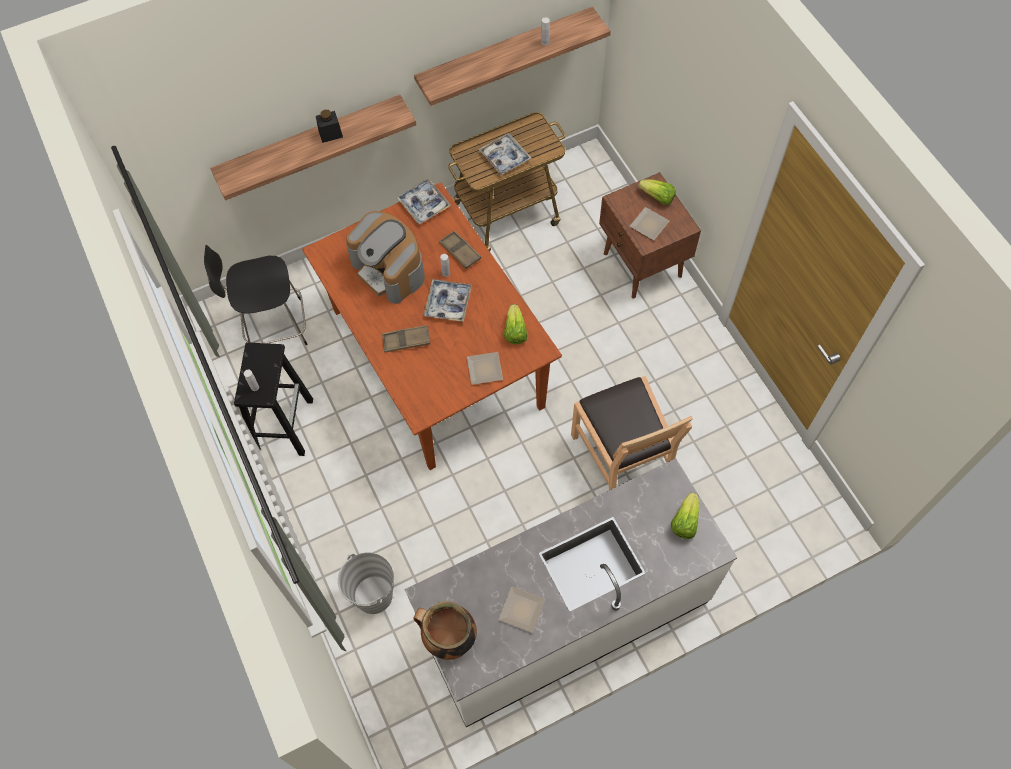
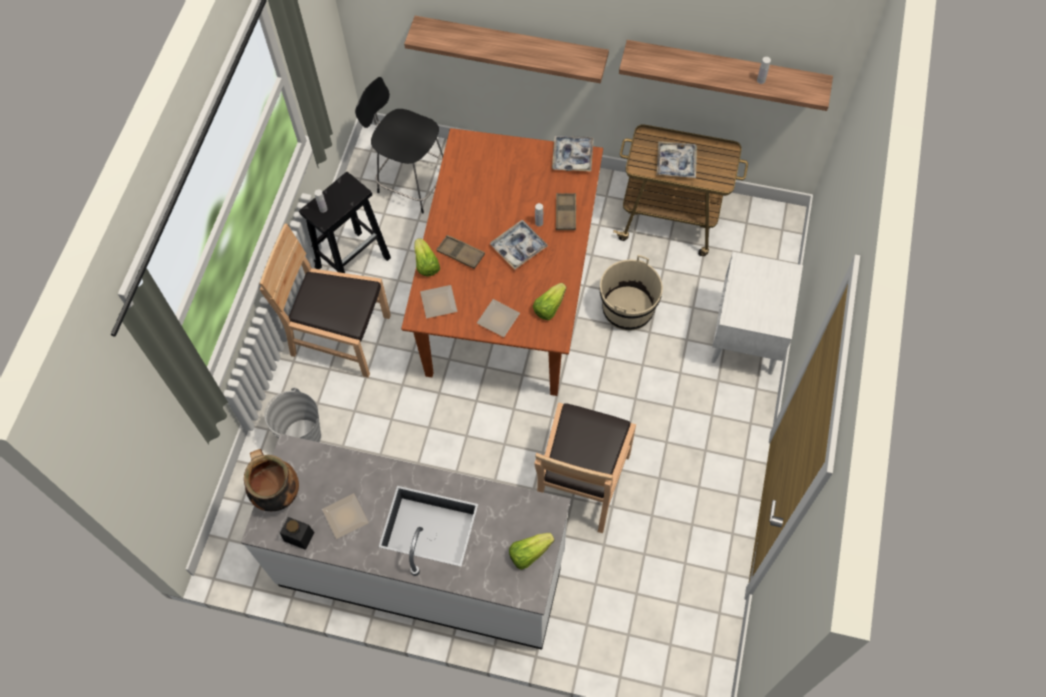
camera: 40 degrees right, 0 degrees up
black jar [316,110,343,143] -> black jar moved to [280,517,314,550]
coffee machine [346,211,425,304] -> none
brown nightstand [599,172,701,299] -> white nightstand [711,252,803,375]
plate [630,207,669,240] -> plate moved to [420,285,457,318]
lettuce [638,179,676,205] -> lettuce moved to [414,238,440,277]
none -> brown chair [260,223,391,378]
none -> beige bucket [600,255,663,331]

